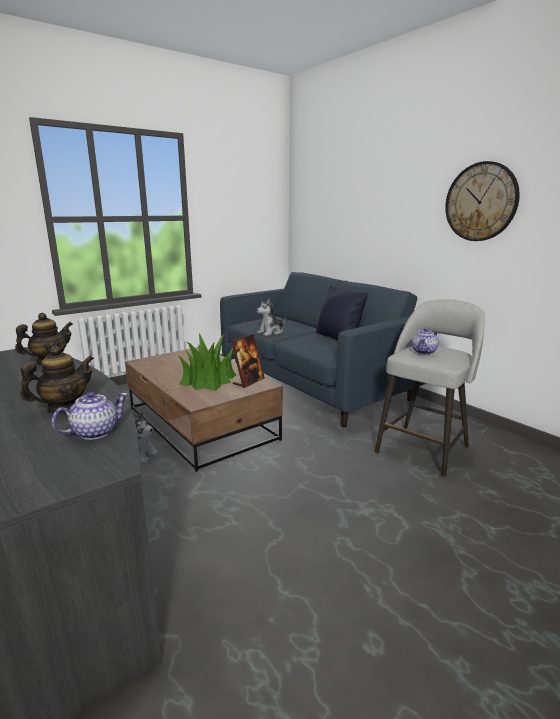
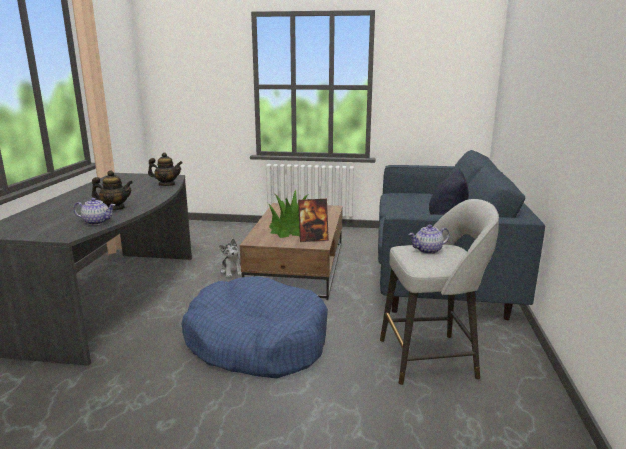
camera: 45 degrees right, 0 degrees up
plush toy [256,298,286,336] -> none
wall clock [445,161,520,241] -> none
none -> blue dog bed [182,276,328,378]

